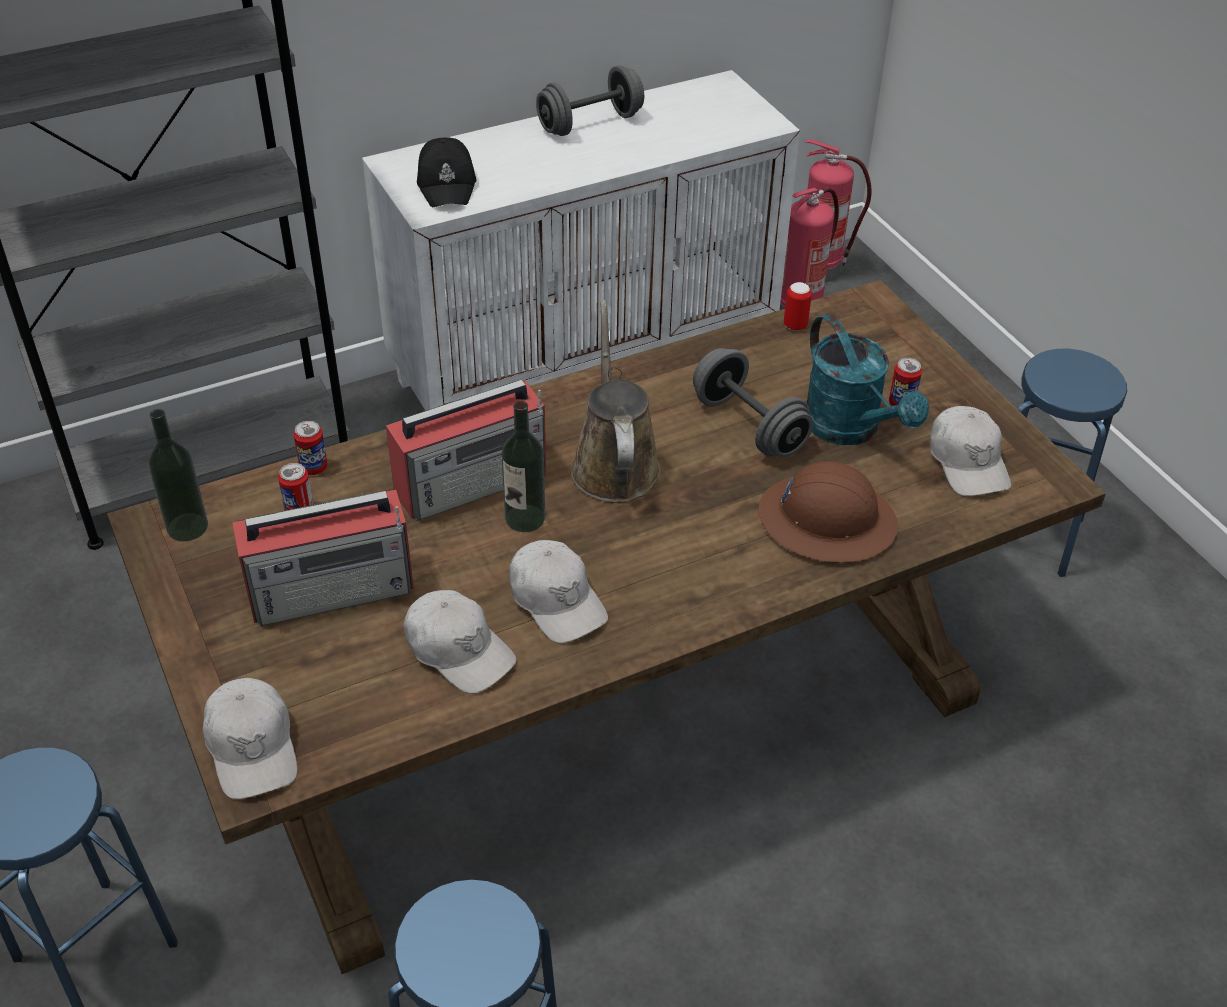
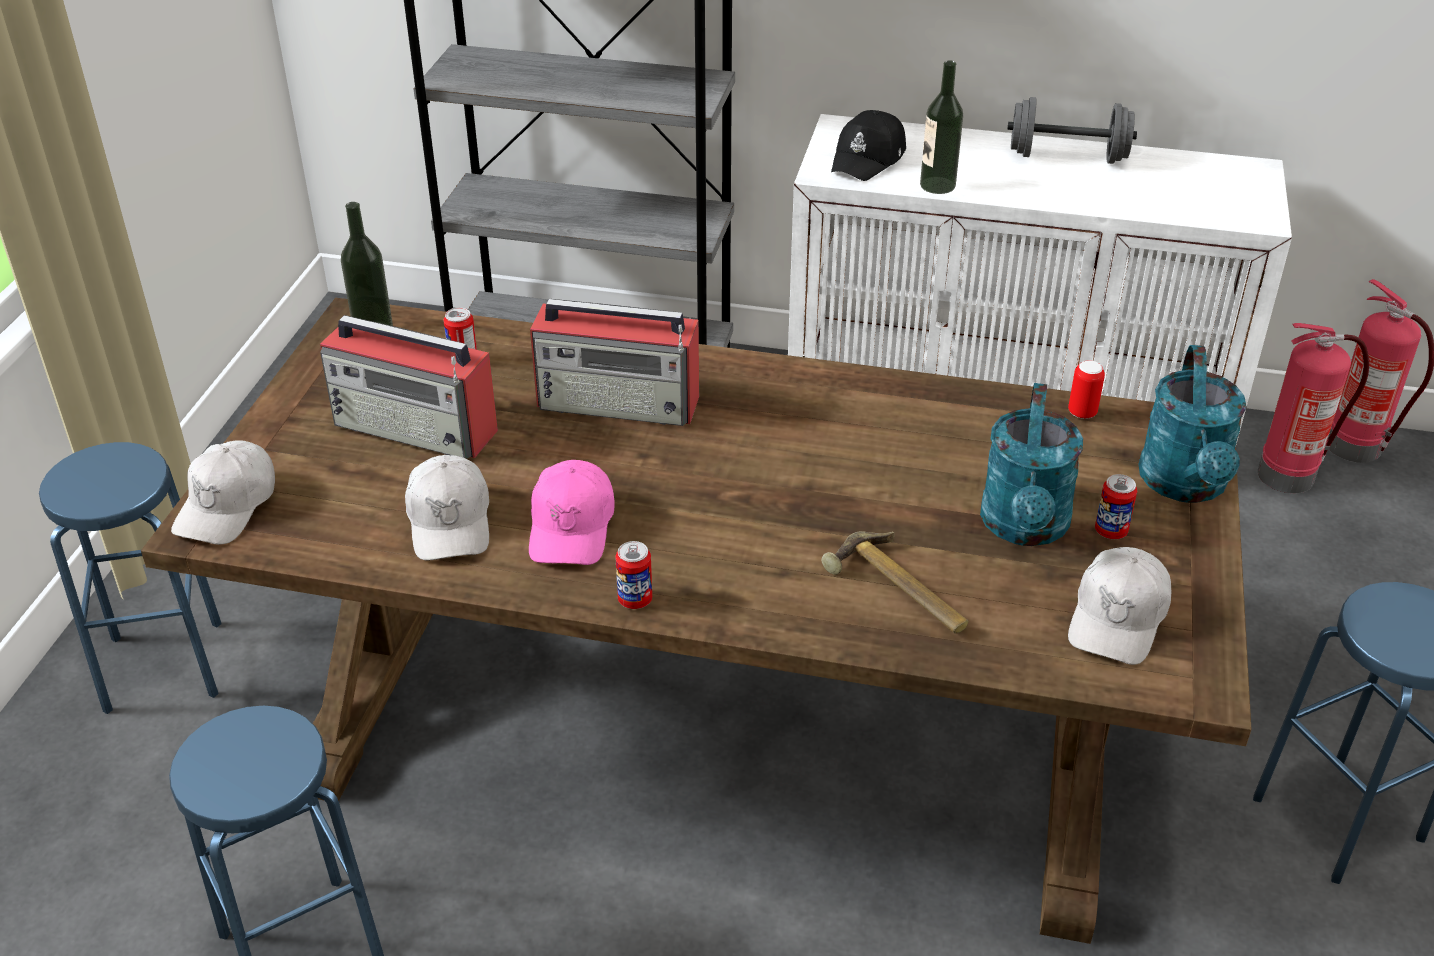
camera: 40 degrees right, 5 degrees down
can [293,421,328,475] -> can moved to [615,541,652,609]
bottle [502,401,545,532] -> bottle moved to [920,60,963,194]
white cap [509,540,608,643] -> pink cap [529,460,615,565]
brown watering can [570,300,661,503] -> none
grey dumbbell [693,348,813,458] -> none
brown hard hat [759,461,898,563] -> hammer [822,531,969,634]
none -> turquoise watering can [1139,345,1247,503]

